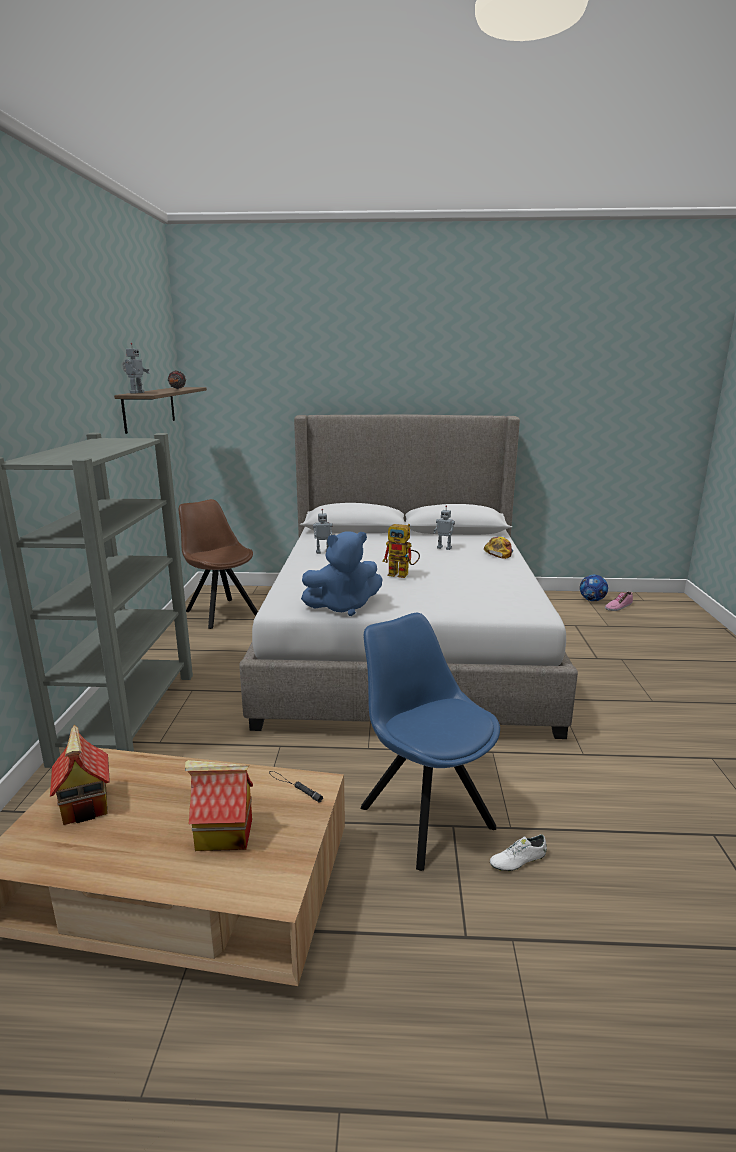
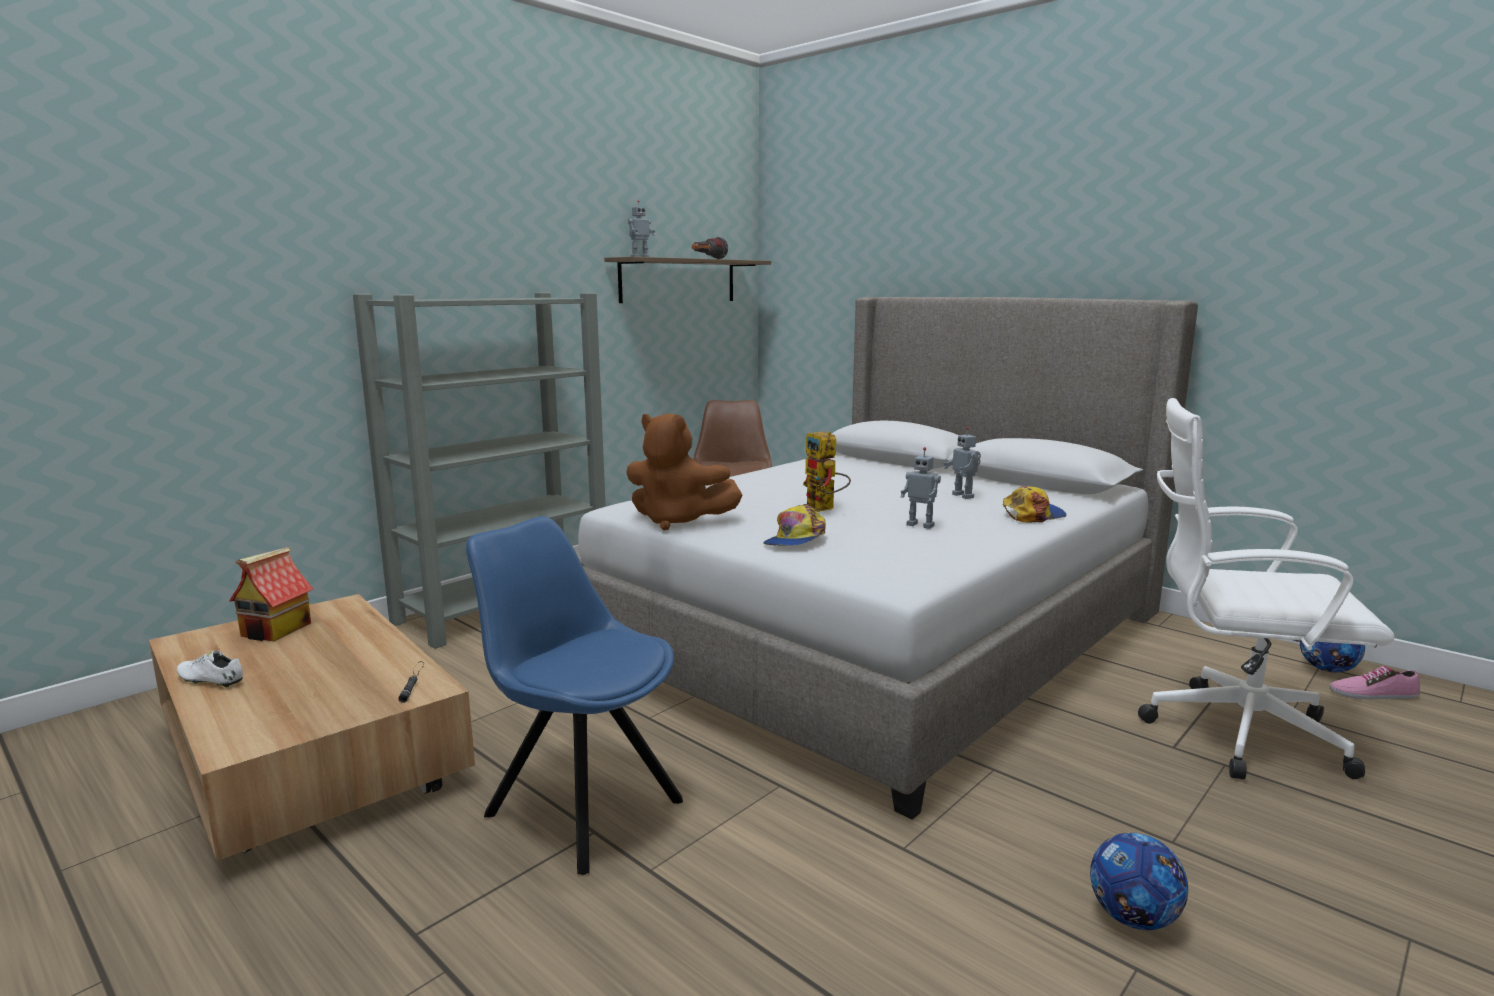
camera: 40 degrees right, 5 degrees down
toy house [185,760,253,851] -> none
blue plush toy [301,531,383,616] -> brown plush toy [626,413,742,531]
toy robot [313,509,333,554] -> toy robot moved to [901,447,941,529]
blue chair [361,613,500,871] -> blue chair turned 60 degrees counterclockwise [466,516,683,875]
white shoe [490,834,547,872] -> white shoe moved to [177,650,243,688]
none -> cap [763,505,826,546]
none -> football [1090,832,1188,930]
none -> white office chair [1138,398,1395,780]

